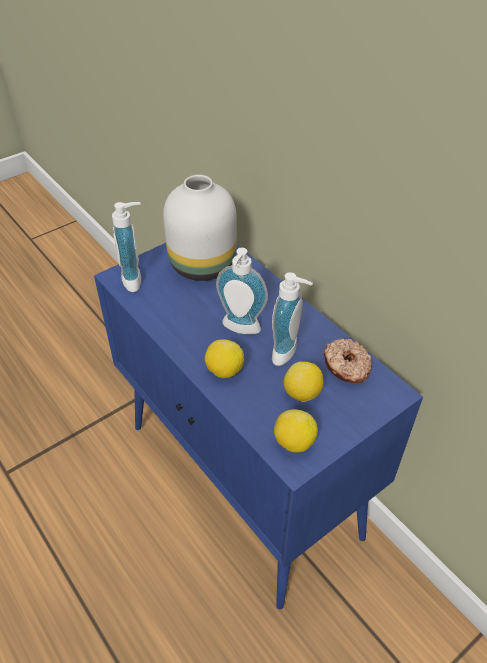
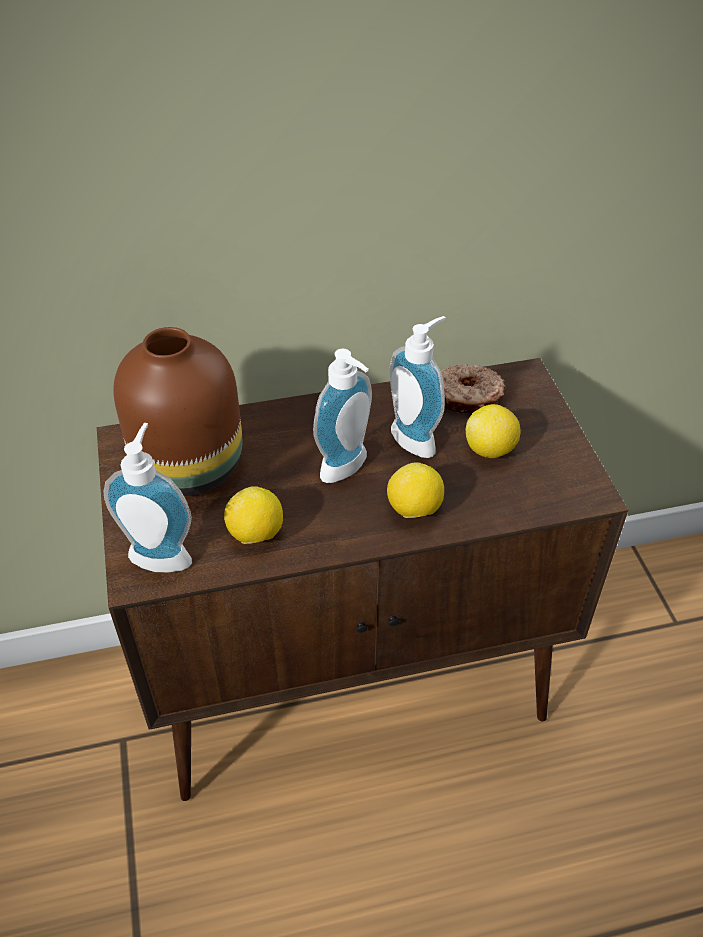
camera: 65 degrees left, 0 degrees up
blue cabinet [94,243,423,610] -> brown cabinet [97,358,628,801]
white vase [163,175,237,281] -> brown vase [113,327,243,496]
lemon [274,409,318,453] -> lemon moved to [224,486,283,544]

